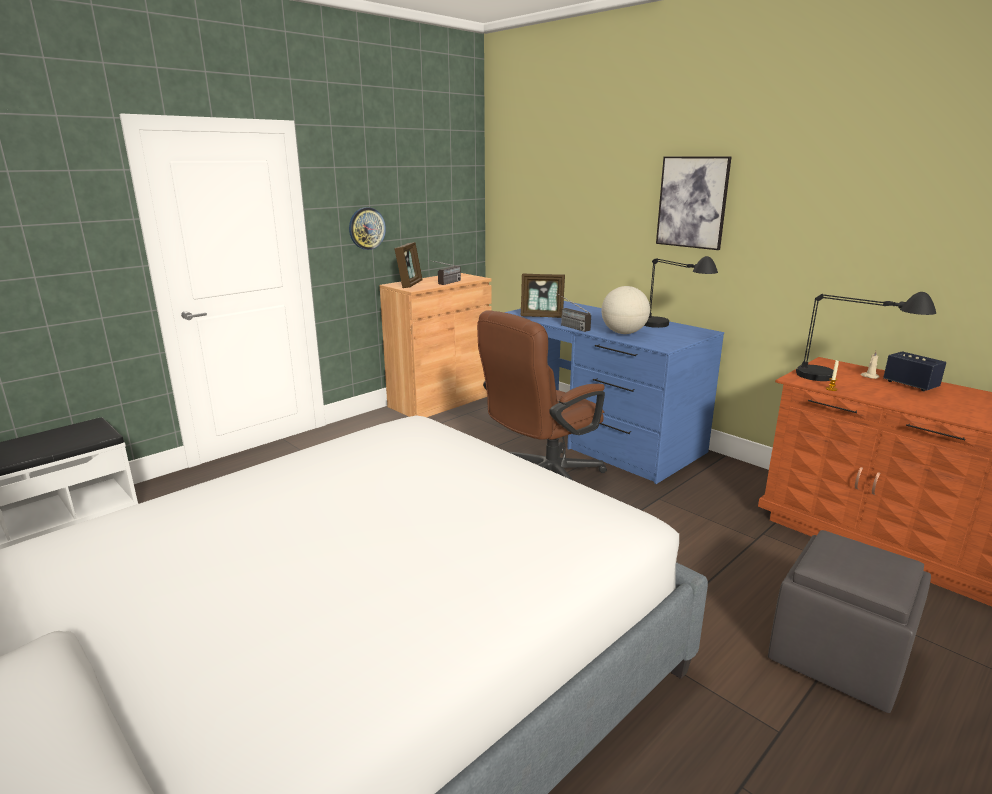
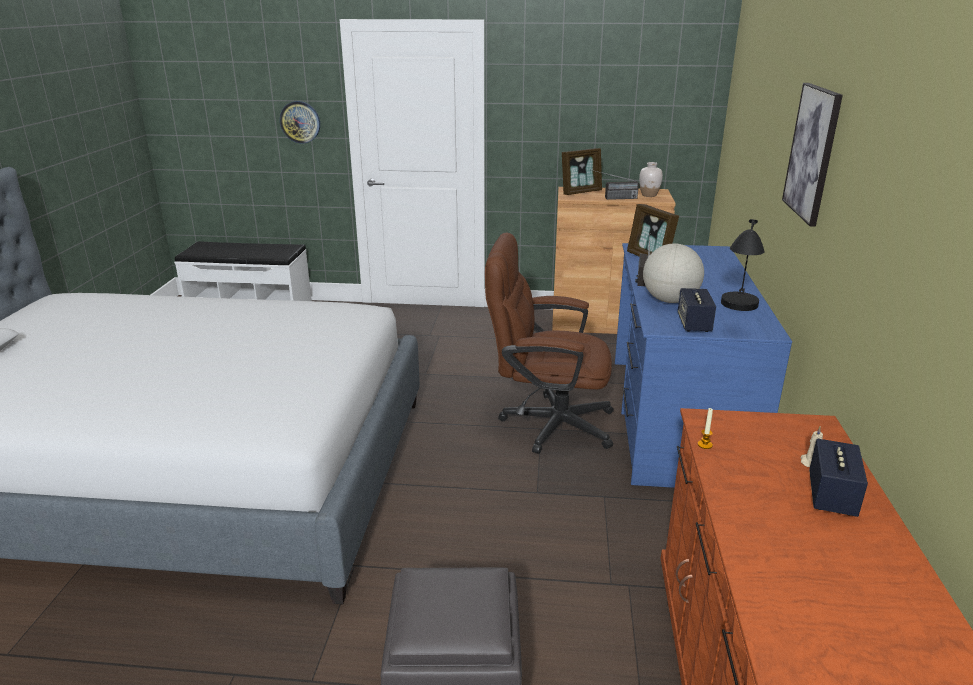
camera: 50 degrees right, 5 degrees up
wall clock [349,207,386,250] -> wall clock moved to [280,101,320,143]
black table lamp [796,292,936,381] -> none
none -> white vase [639,162,663,197]
none -> speaker [678,288,716,332]

